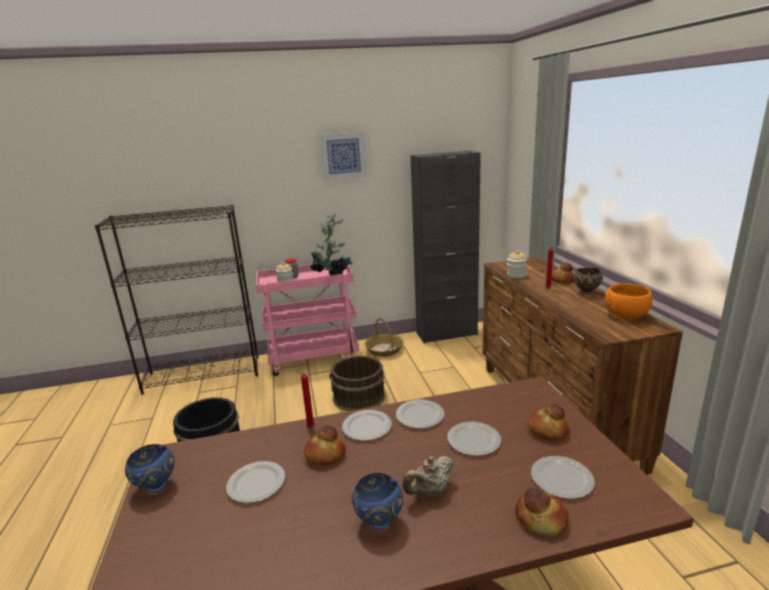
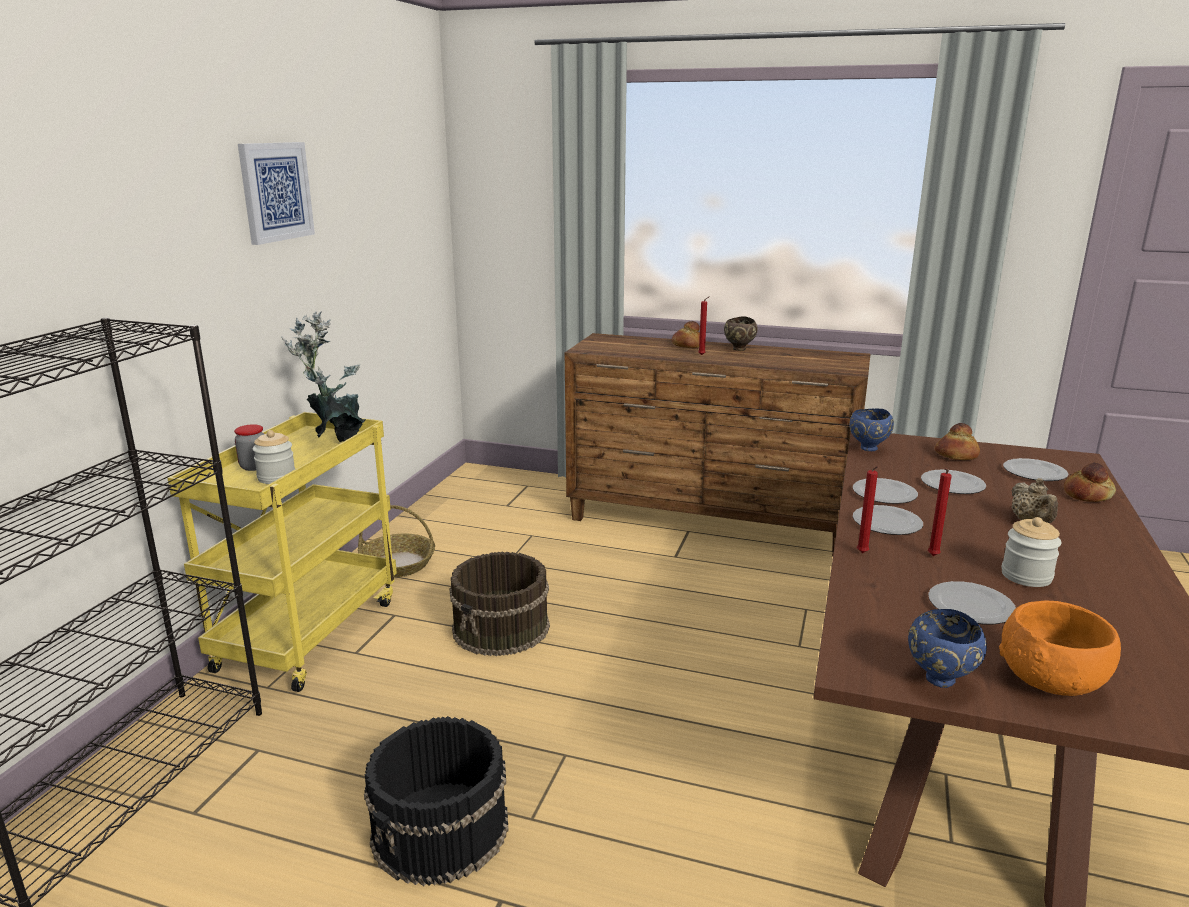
camera: 60 degrees left, 0 degrees up
pink cart [256,265,359,376] -> yellow cart [167,412,397,692]
bread [304,425,346,466] -> red candle [928,468,952,556]
blue bowl [352,473,403,530] -> blue bowl moved to [849,409,894,451]
black cabinet [411,151,481,344] -> none
jar [507,251,527,279] -> jar moved to [1001,517,1061,587]
orange bowl [605,283,652,319] -> orange bowl moved to [999,600,1121,696]

